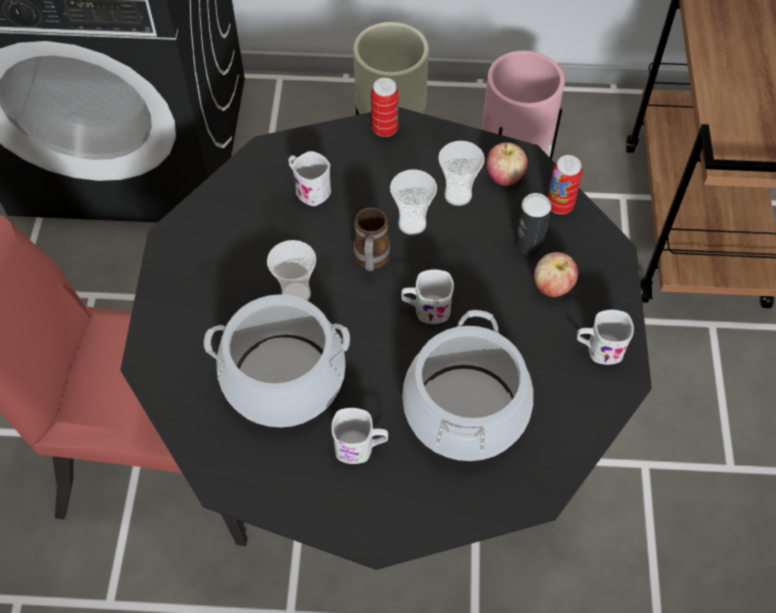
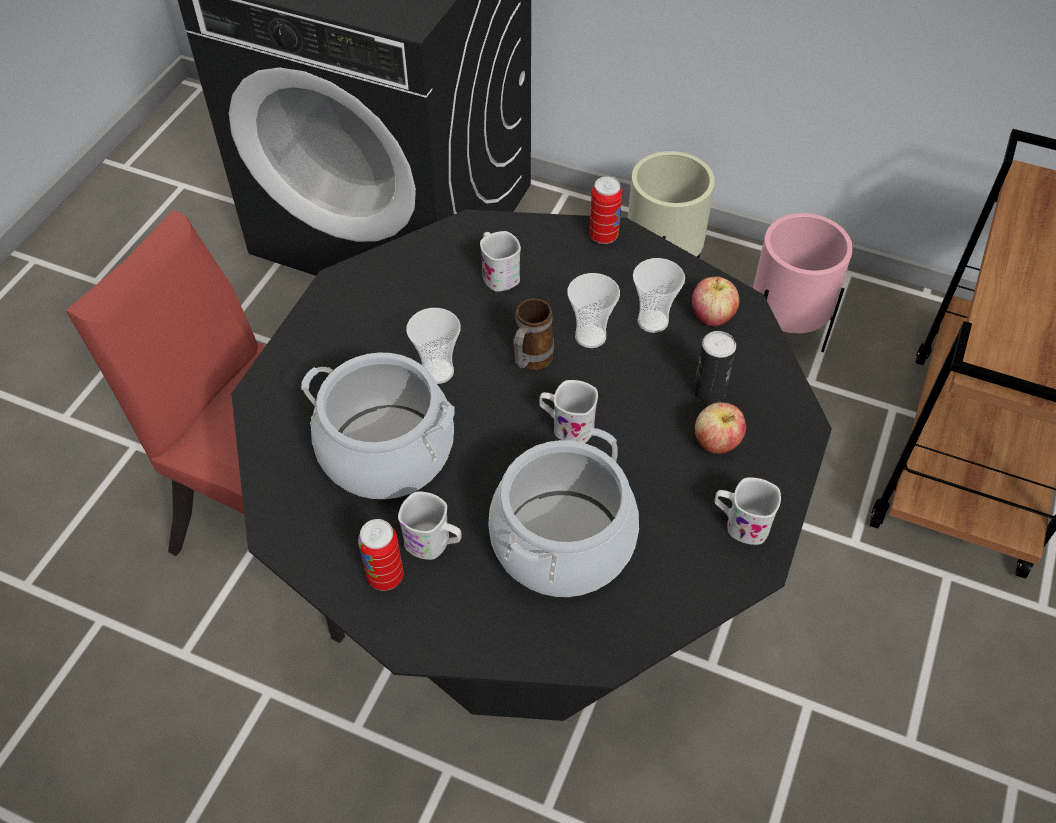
camera: 20 degrees right, 5 degrees down
can [547,155,583,214] -> can moved to [358,519,403,591]

